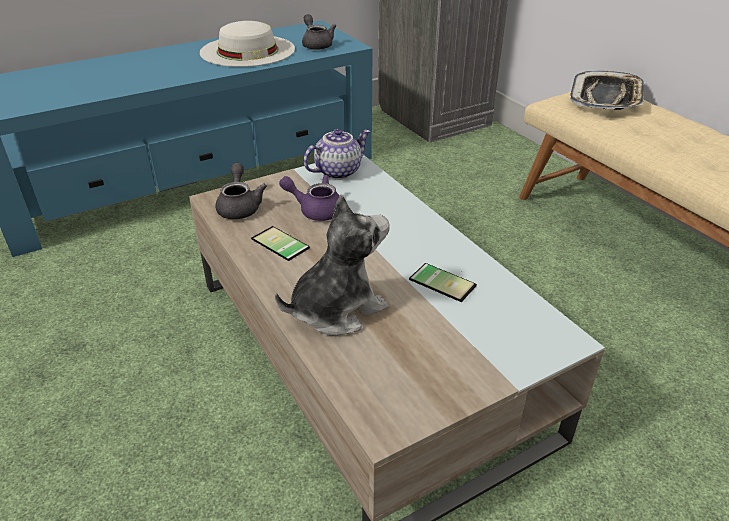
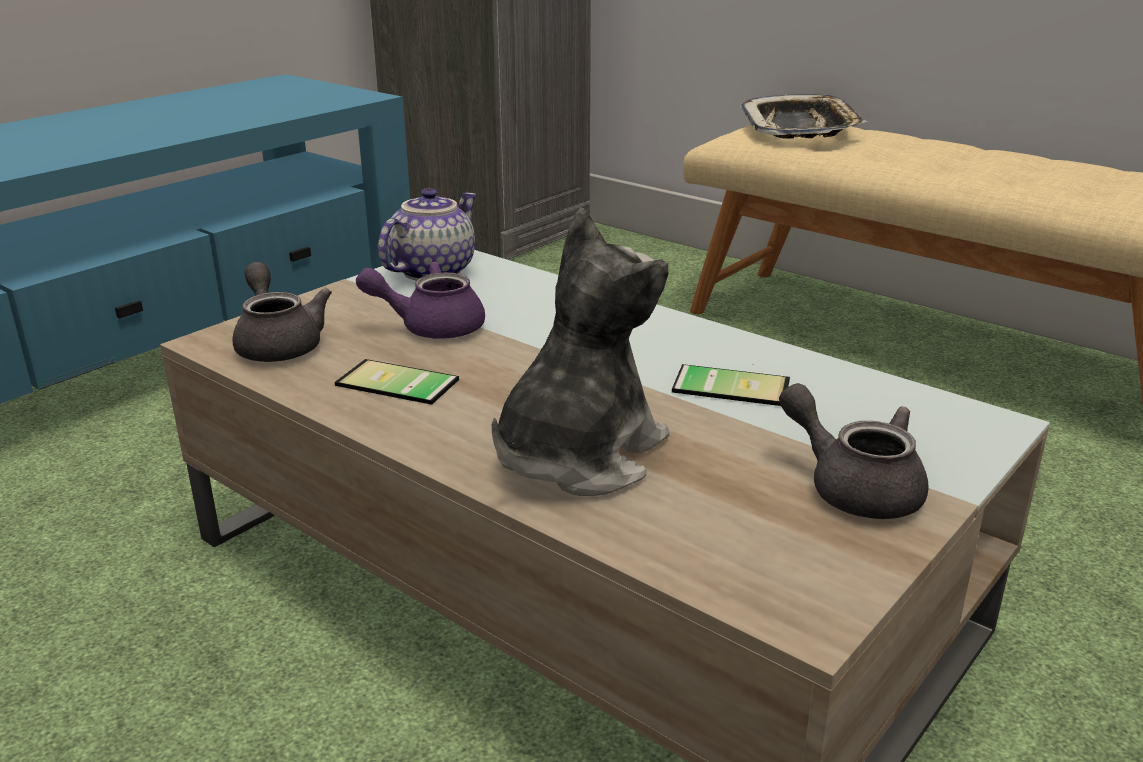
camera: 20 degrees left, 10 degrees down
white hat [200,21,295,67] -> none
grey teapot [302,14,336,50] -> grey teapot moved to [779,383,929,519]

